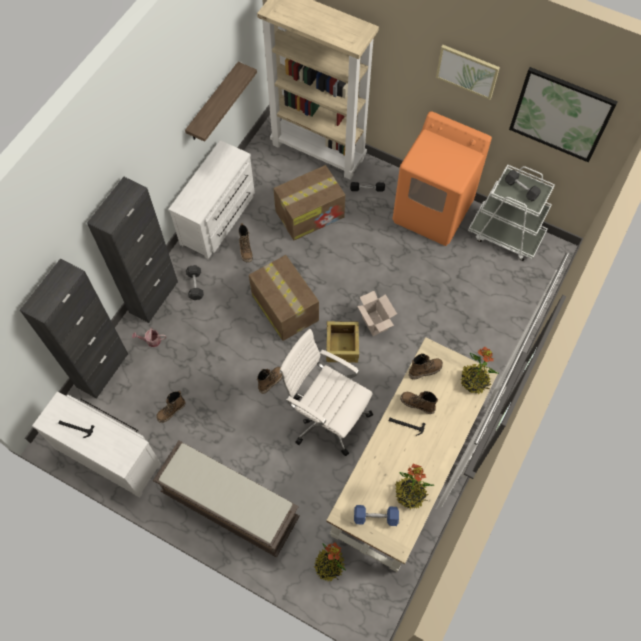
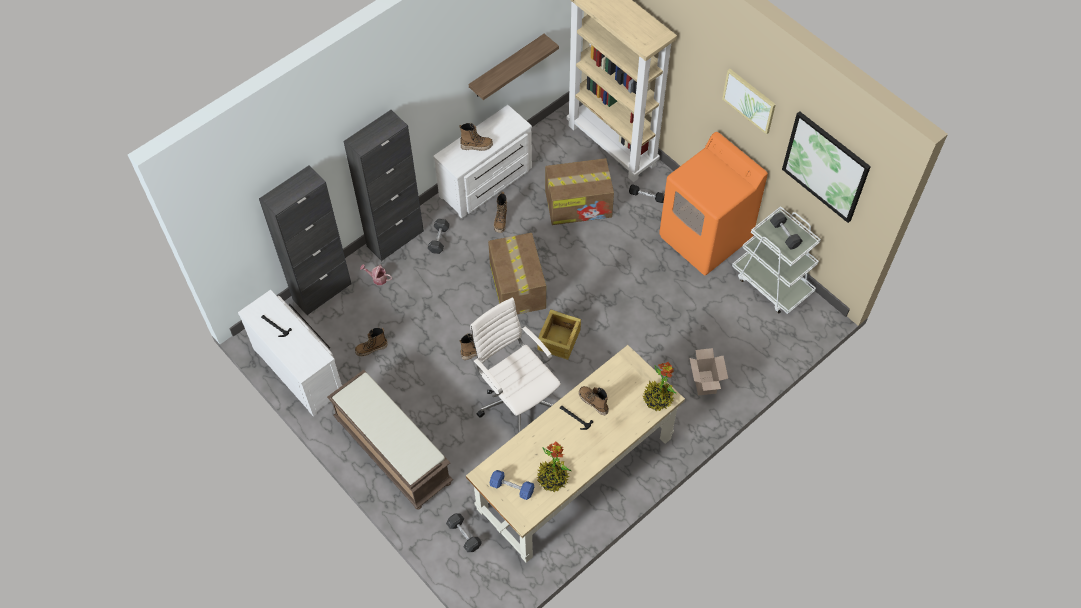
camera: 20 degrees right, 5 degrees down
potted plant [314,543,346,581] -> grey dumbbell [446,513,482,552]
cardboard box [357,291,397,336] -> cardboard box moved to [690,348,728,395]
boot [409,353,443,379] -> boot moved to [459,123,493,151]

